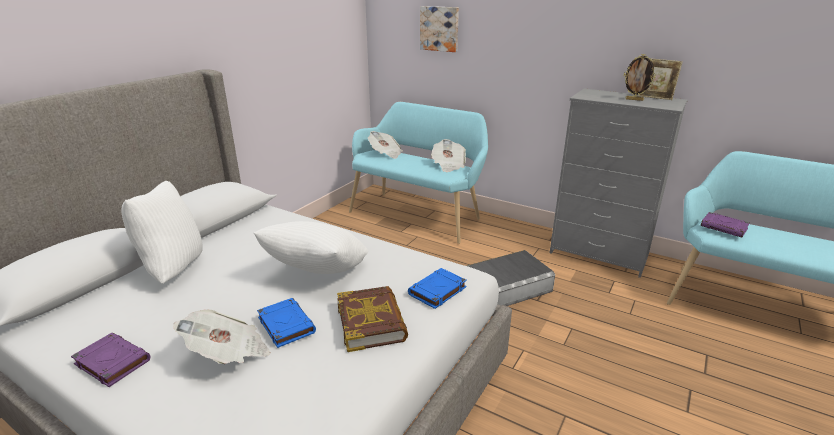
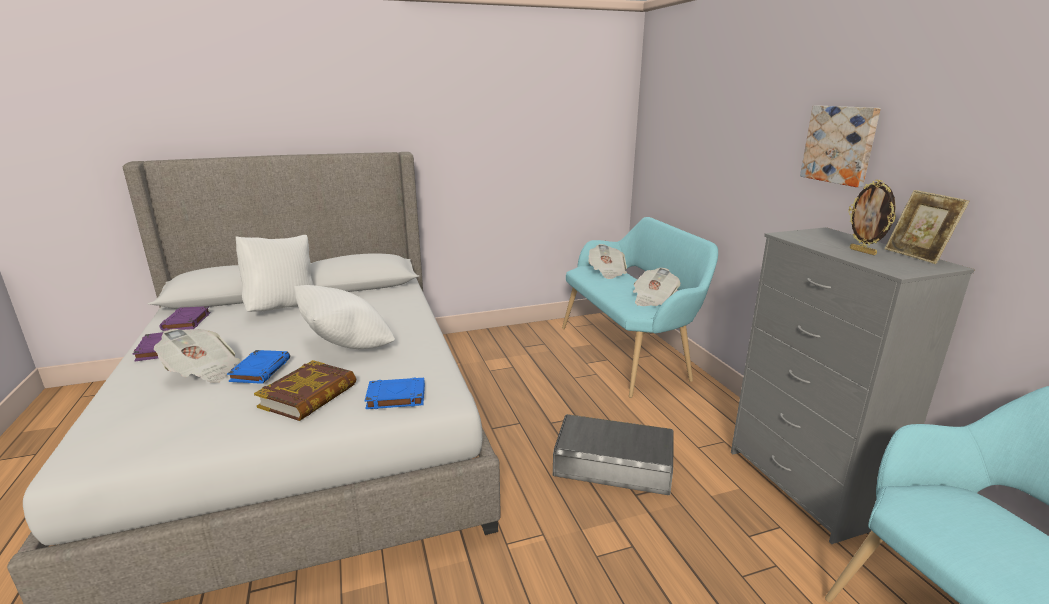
camera: 40 degrees right, 5 degrees down
picture [420,6,459,52] -> picture moved to [800,106,881,187]
purple book [701,212,750,237] -> purple book moved to [160,306,210,331]

